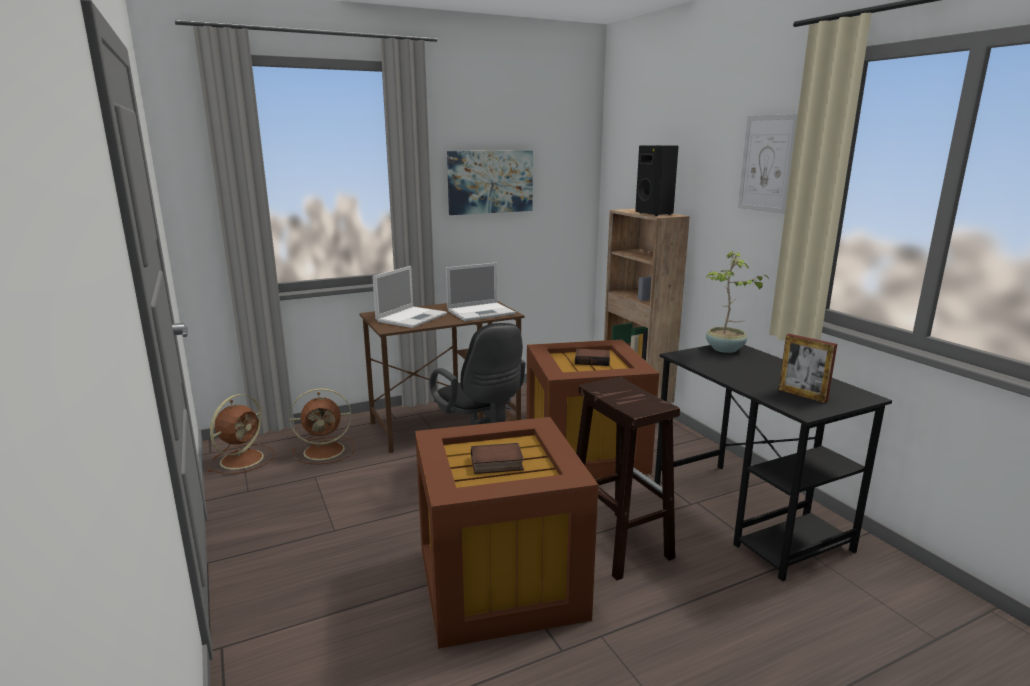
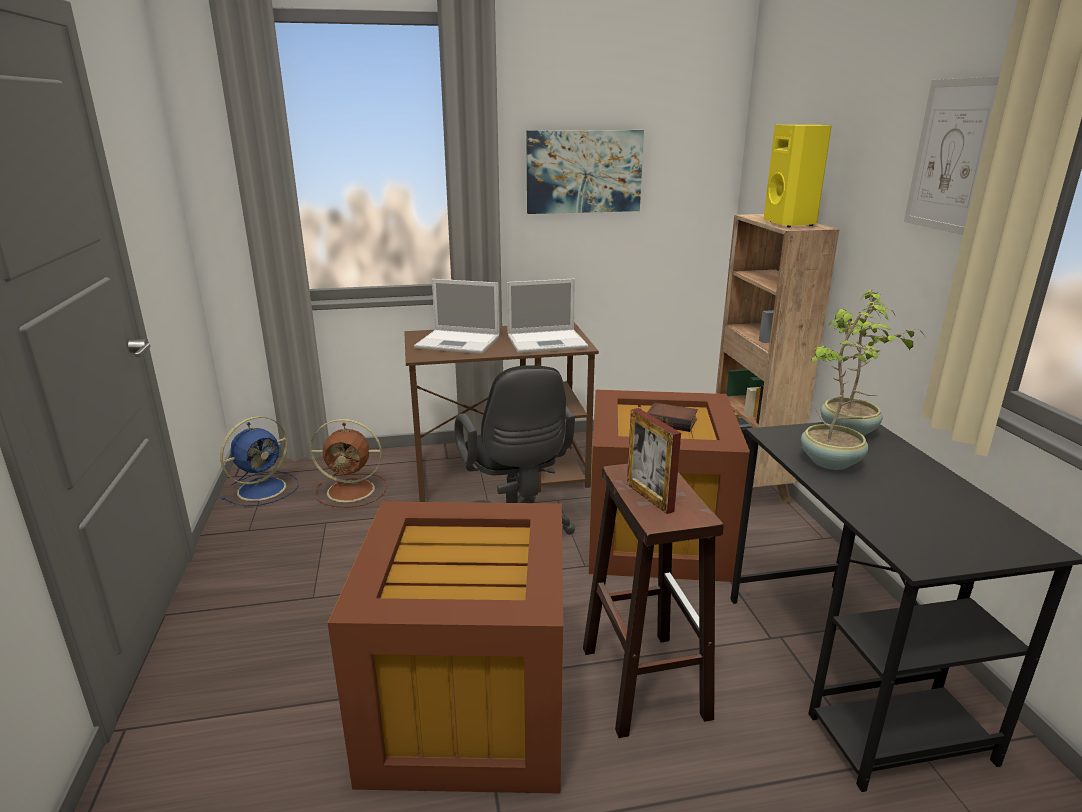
camera: 15 degrees right, 5 degrees up
brown fan [208,394,275,474] -> blue fan [220,416,299,506]
laptop [372,266,447,328] -> laptop turned 60 degrees clockwise [414,279,500,354]
book [471,443,524,474] -> none
black speaker [635,145,679,216] -> yellow speaker [763,125,832,227]
picture frame [779,334,837,403] -> picture frame moved to [627,408,681,514]
none -> potted plant [801,309,892,470]

